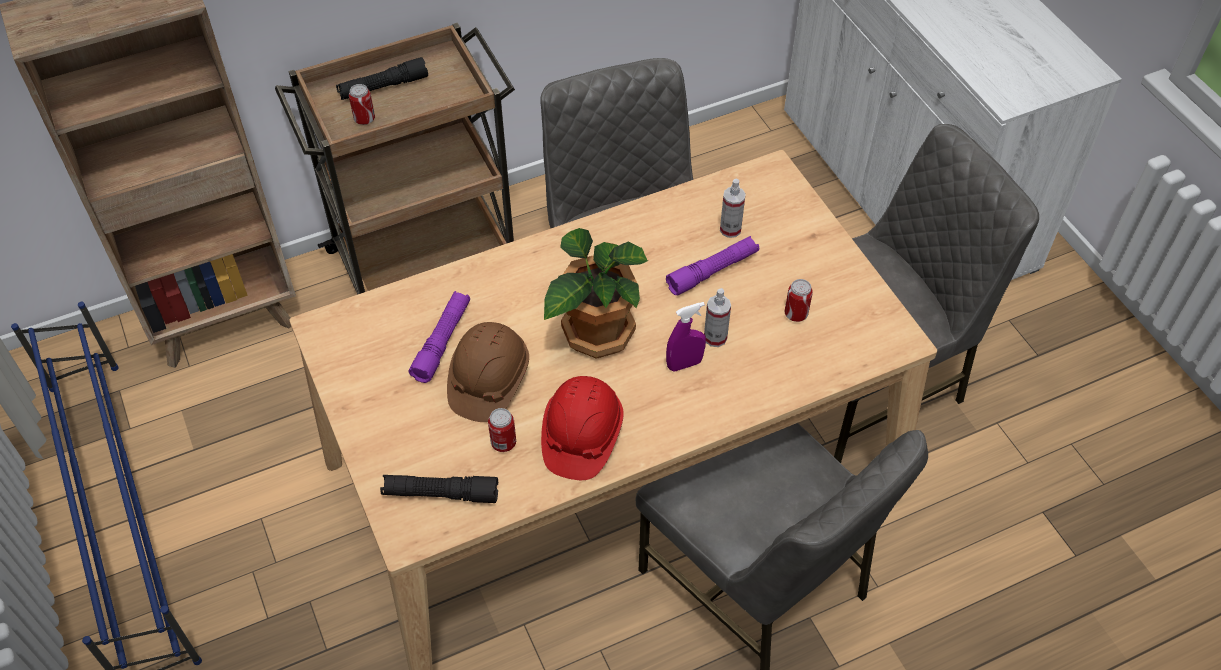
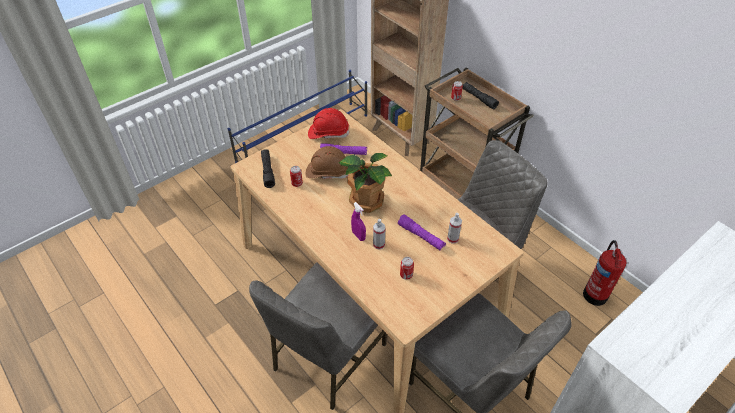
camera: 75 degrees right, 5 degrees down
red hard hat [541,376,624,480] -> red hard hat moved to [308,108,350,139]
none -> fire extinguisher [583,240,626,306]

